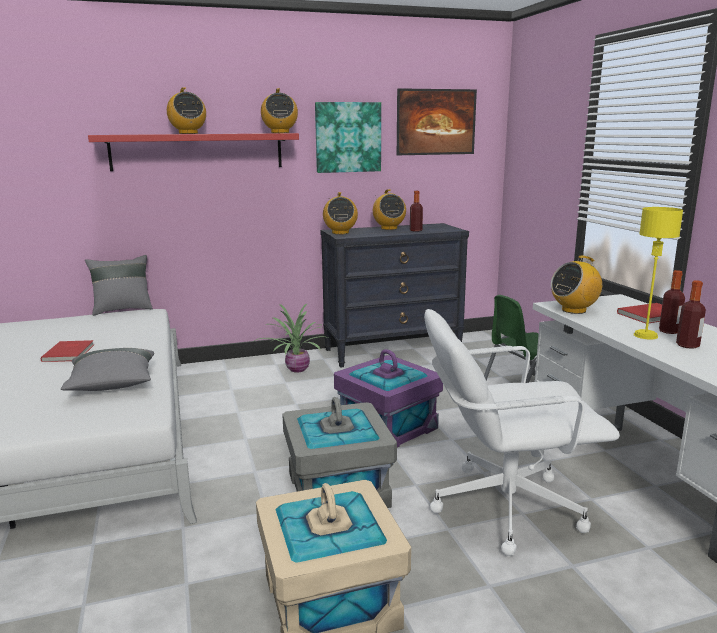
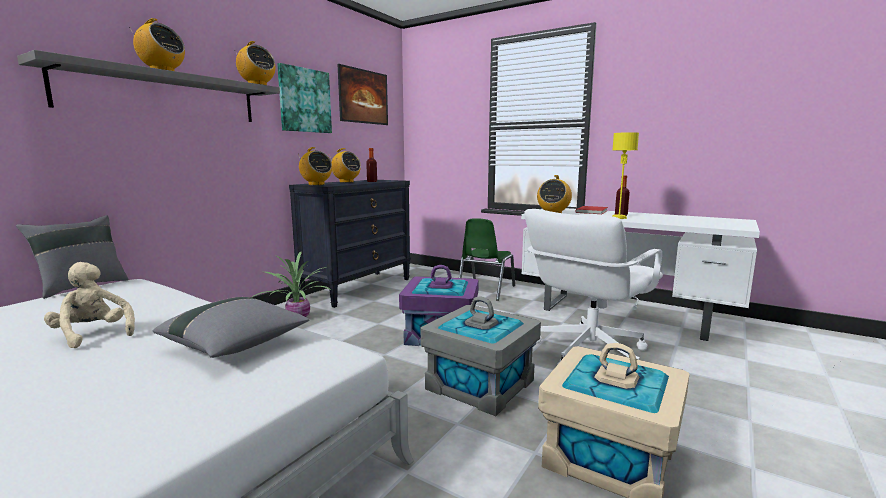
camera: 40 degrees left, 5 degrees down
red book [41,340,94,362] -> beige plush toy [44,262,135,348]
red shelf [88,133,299,171] -> grey shelf [17,50,280,122]
bottle [676,280,706,349] -> none

